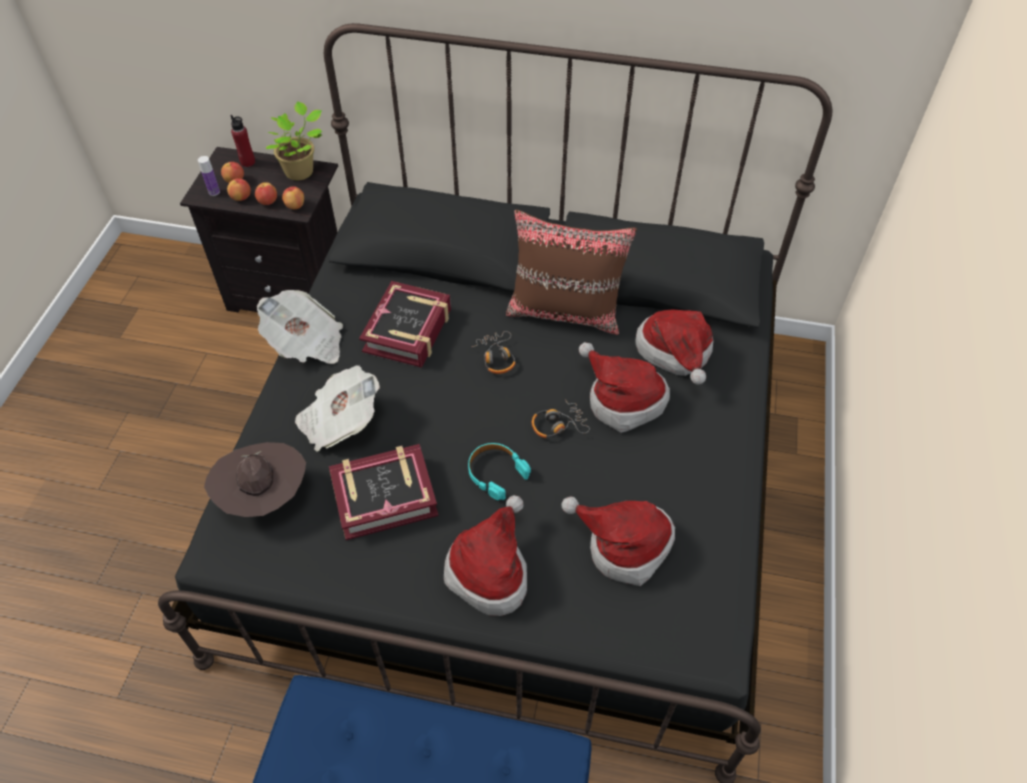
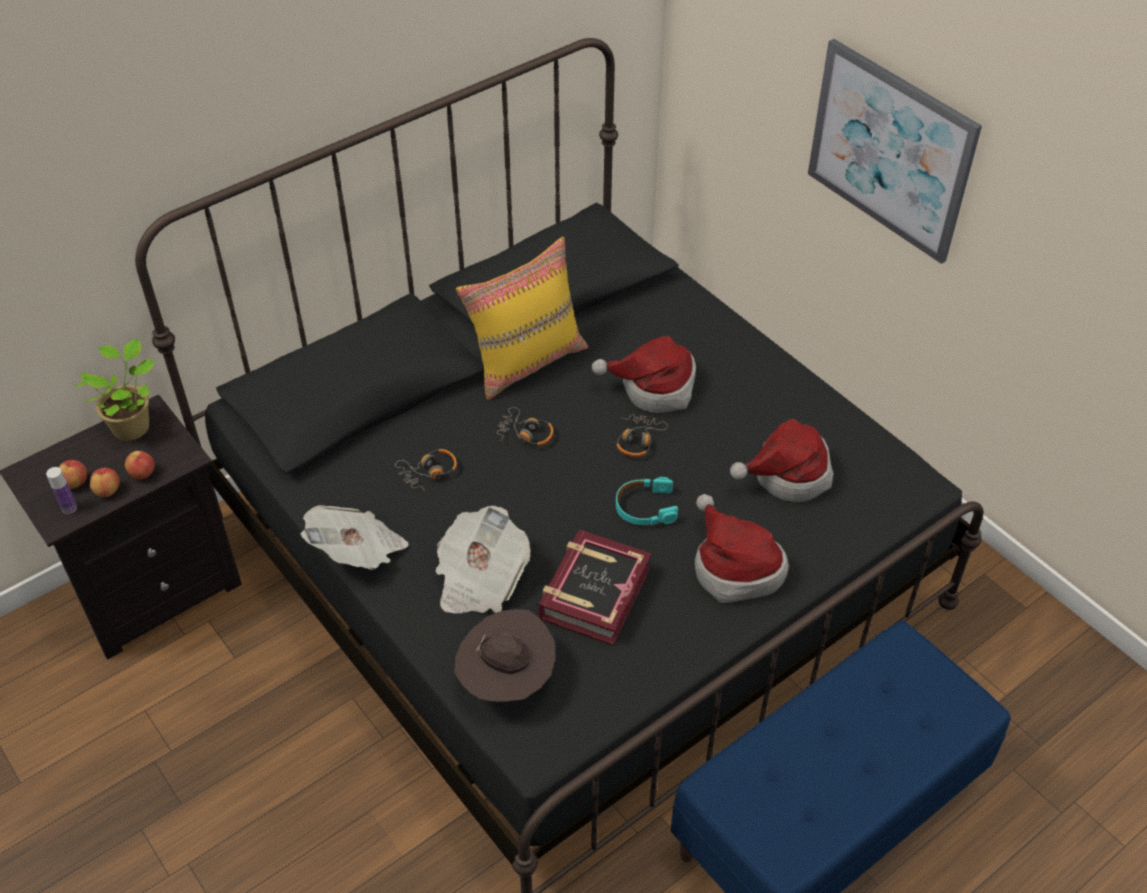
camera: 50 degrees left, 5 degrees down
red bottle [230,115,255,167] -> none
apple [282,186,304,210] -> none
book [359,281,451,368] -> headphones [395,449,457,491]
brown pillow [506,209,637,335] -> yellow pillow [456,237,588,400]
hat [636,309,713,385] -> none
none -> picture [808,39,982,264]

